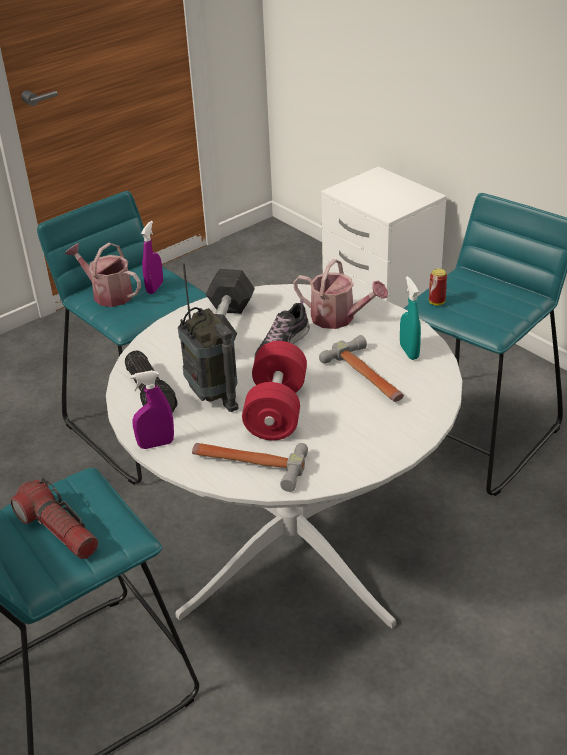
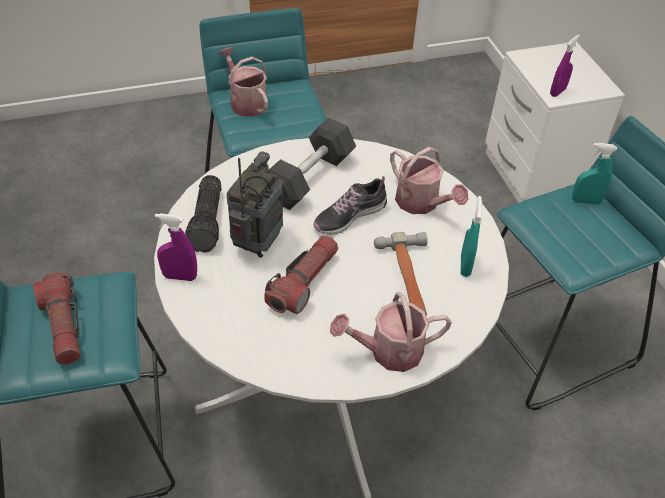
camera: 20 degrees right, 10 degrees up
purple spray bottle [141,221,163,294] -> purple spray bottle moved to [550,34,580,97]
radio [178,263,238,412] -> radio turned 150 degrees counterclockwise [227,151,283,257]
hammer [192,443,308,492] -> none
red dumbbell [242,341,307,440] -> flashlight [265,235,338,314]
can [429,269,447,306] -> none
none -> watering can [330,292,452,372]
none -> turquoise spray bottle [572,143,617,205]

